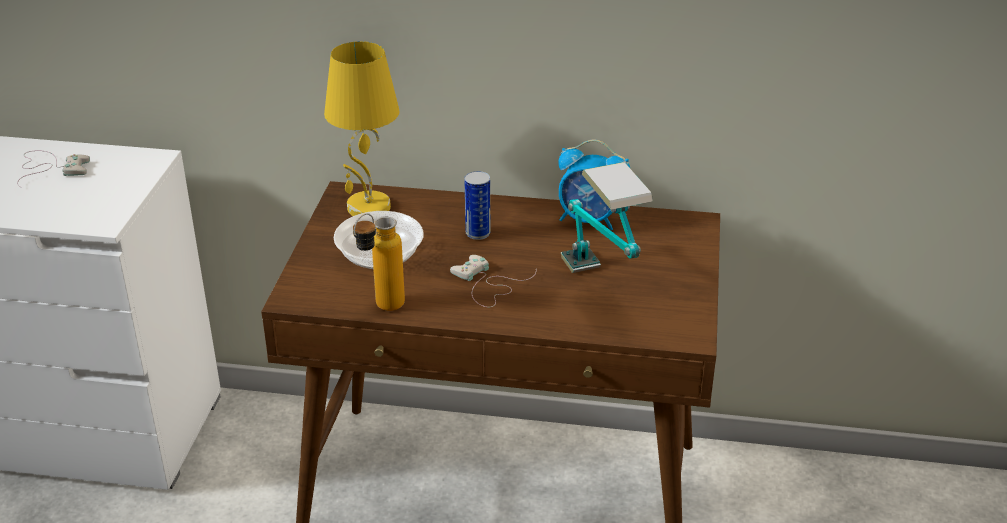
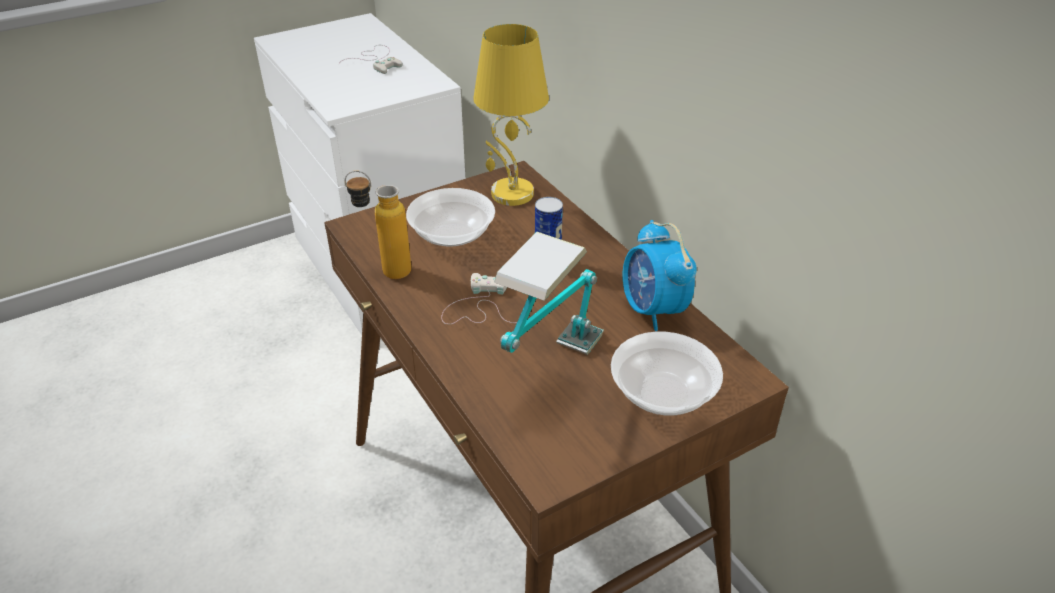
camera: 50 degrees right, 5 degrees up
none -> bowl [611,332,723,416]

